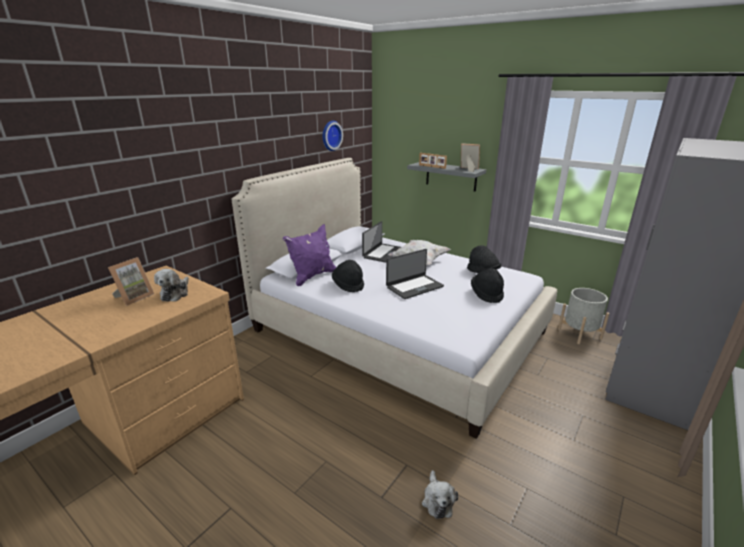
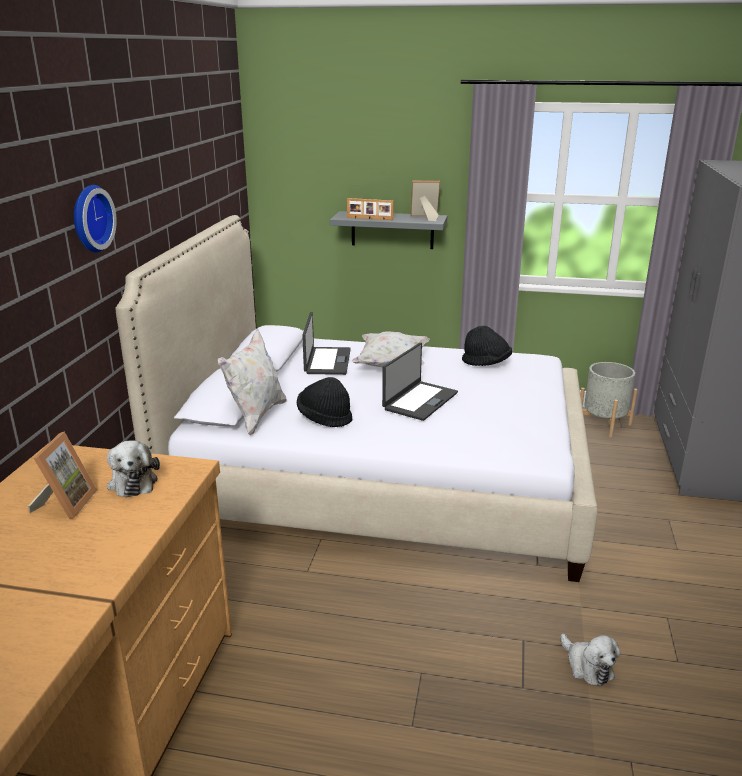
camera: 25 degrees left, 0 degrees up
purple pillow [283,224,336,286] -> white pillow [218,329,286,435]
wall clock [323,121,343,151] -> wall clock moved to [74,185,117,253]
black hat [471,268,504,303] -> none

